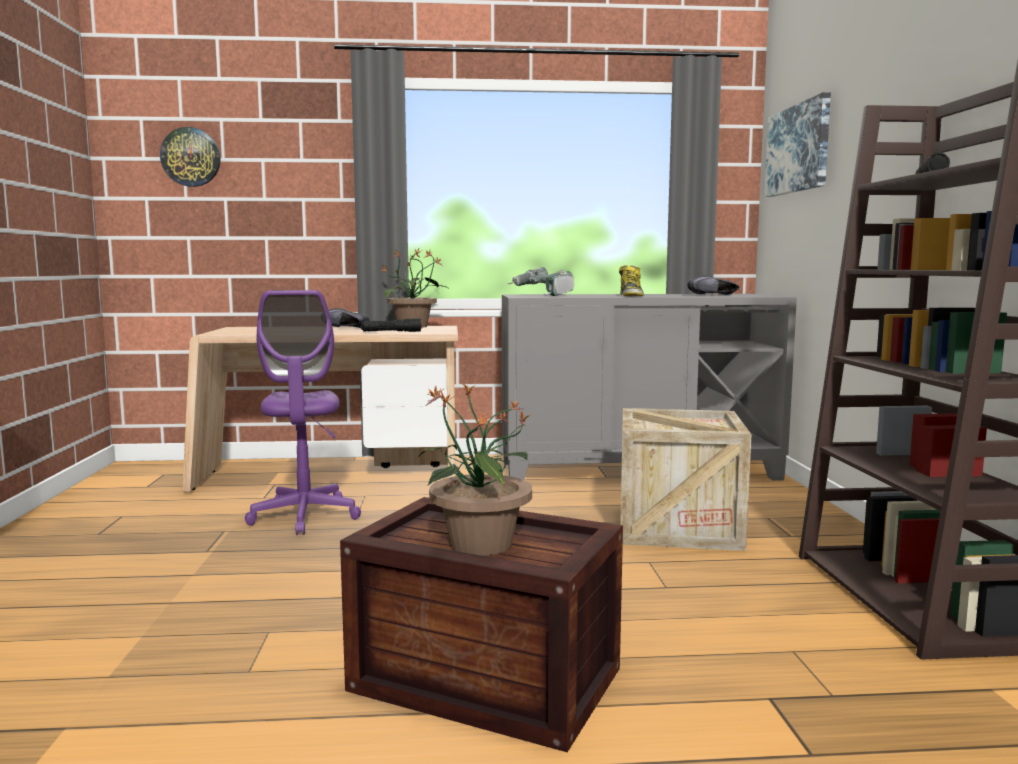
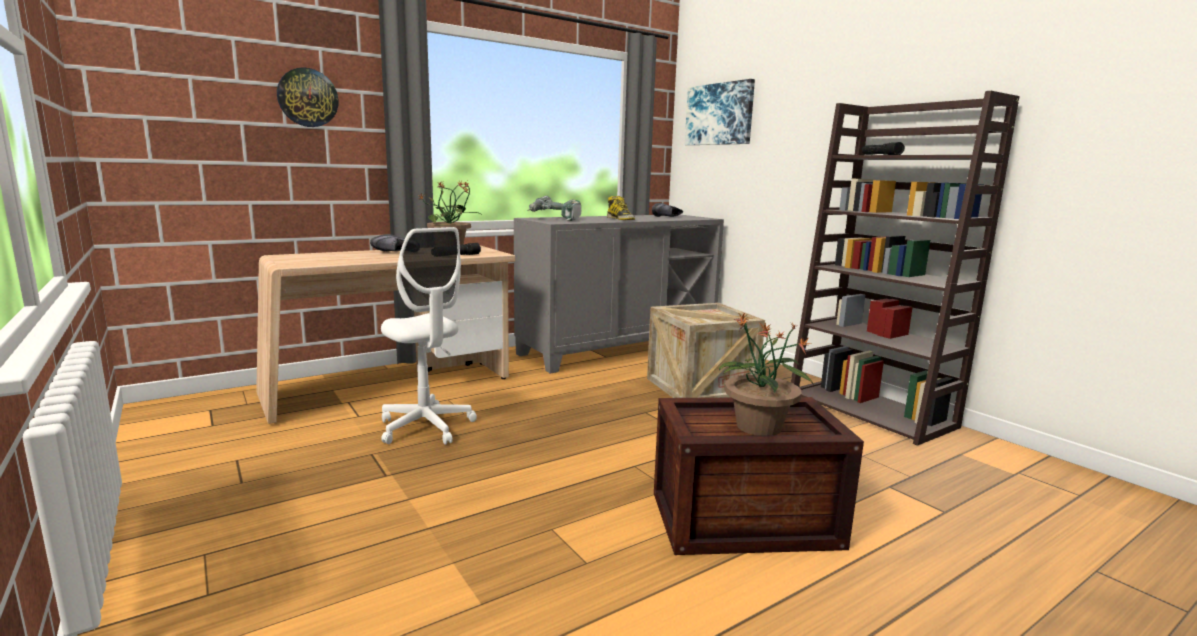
camera: 30 degrees left, 5 degrees up
wall clock [160,127,221,187] -> wall clock moved to [277,67,339,127]
purple office chair [245,290,361,535] -> white office chair [381,227,477,445]

